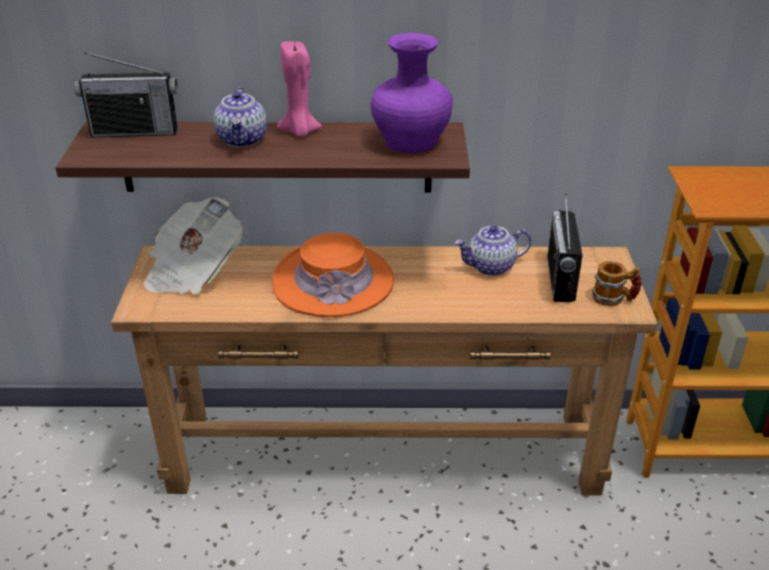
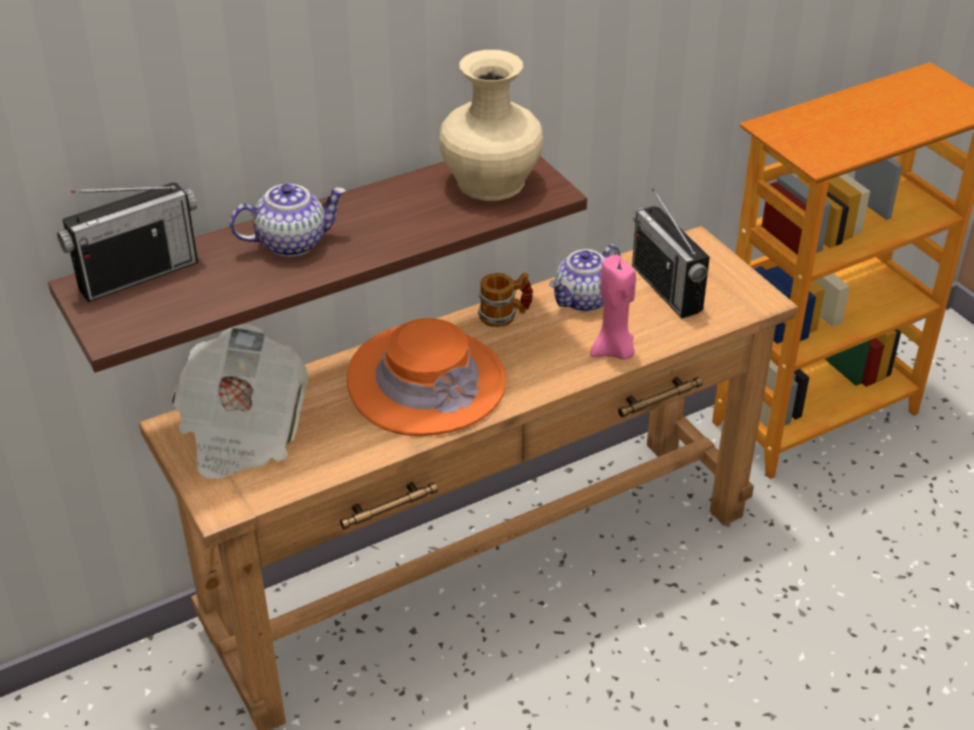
camera: 30 degrees left, 5 degrees up
teapot [213,87,267,147] -> teapot turned 75 degrees counterclockwise [230,184,346,257]
pink candle [277,41,322,137] -> pink candle moved to [590,255,636,360]
purple vase [371,33,453,154] -> beige vase [439,50,543,201]
mug [592,261,642,306] -> mug moved to [478,272,533,327]

